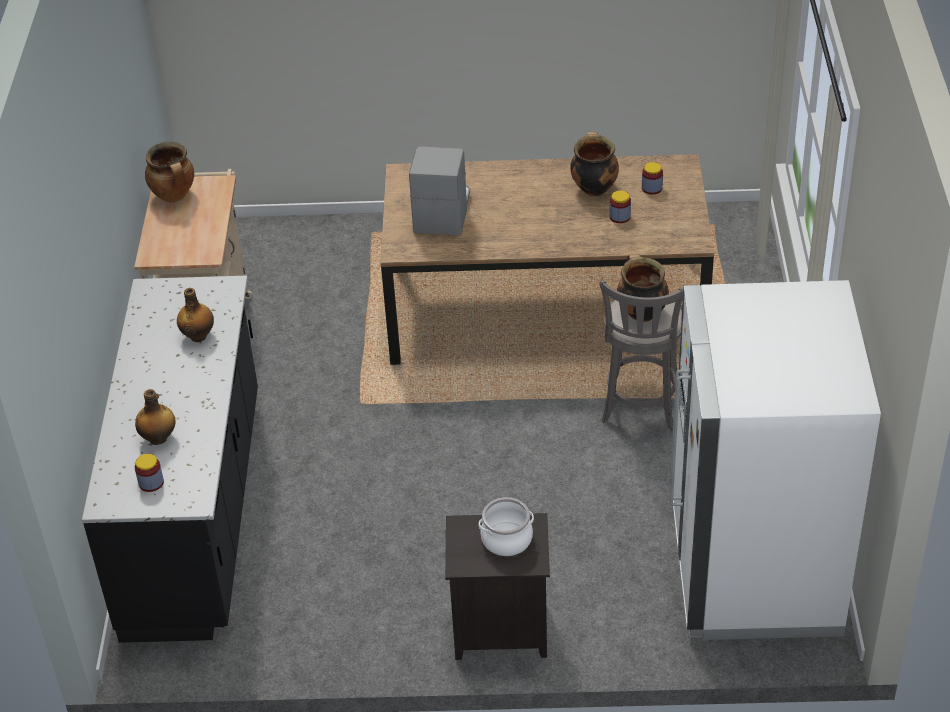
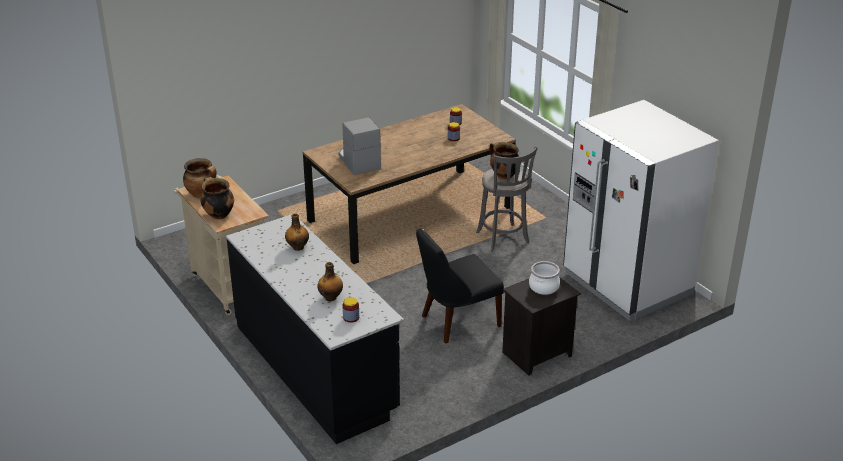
camera: 35 degrees left, 10 degrees down
cooking pot [570,132,619,197] -> cooking pot moved to [200,177,234,220]
none -> black chair [416,228,504,344]

